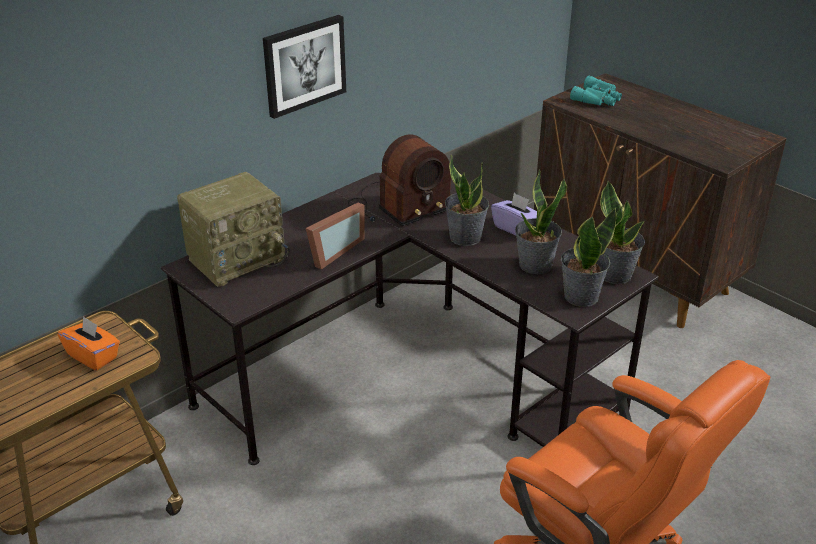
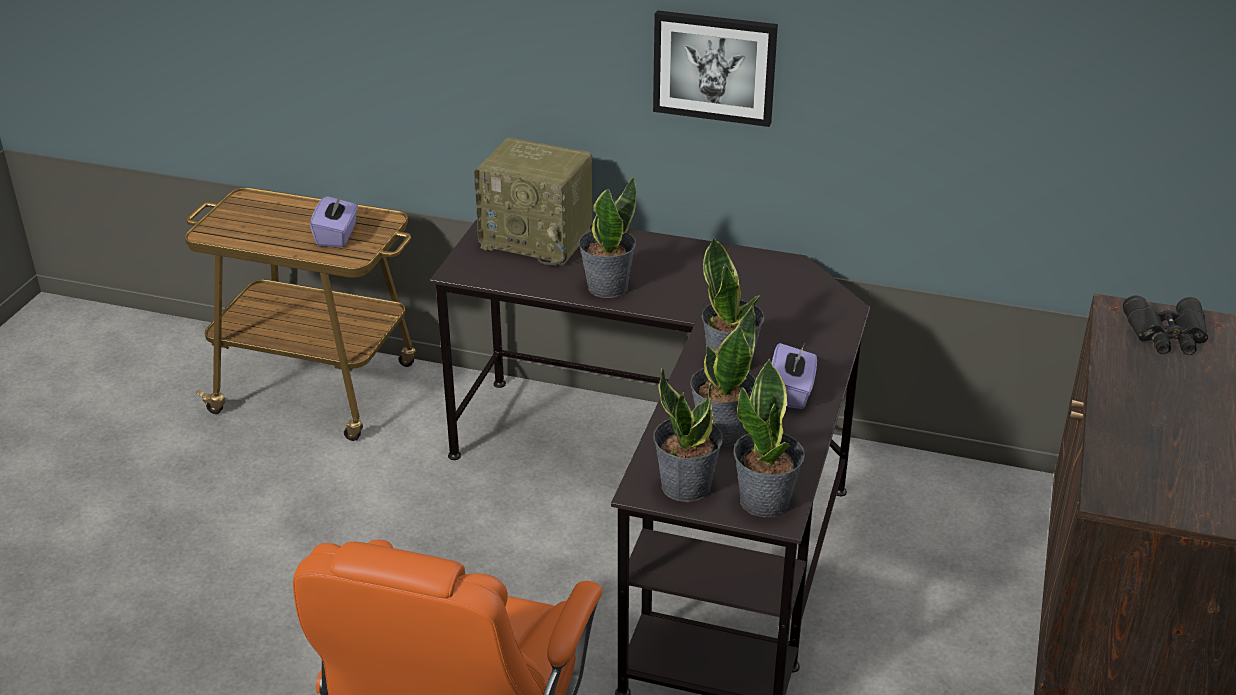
camera: 60 degrees right, 0 degrees up
orange tissue box [58,316,120,370] -> purple tissue box [310,194,358,247]
picture frame [306,203,364,270] -> potted plant [579,177,636,298]
radio [348,134,452,226] -> none
turquoise binoculars [570,76,622,106] -> black binoculars [1123,296,1208,355]

